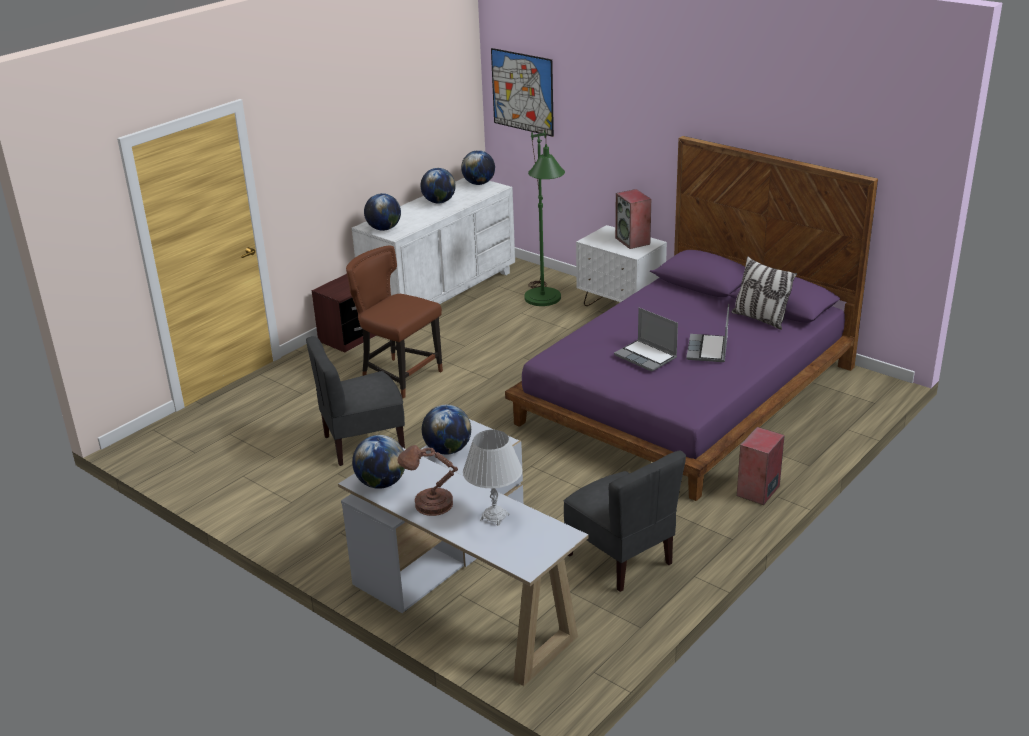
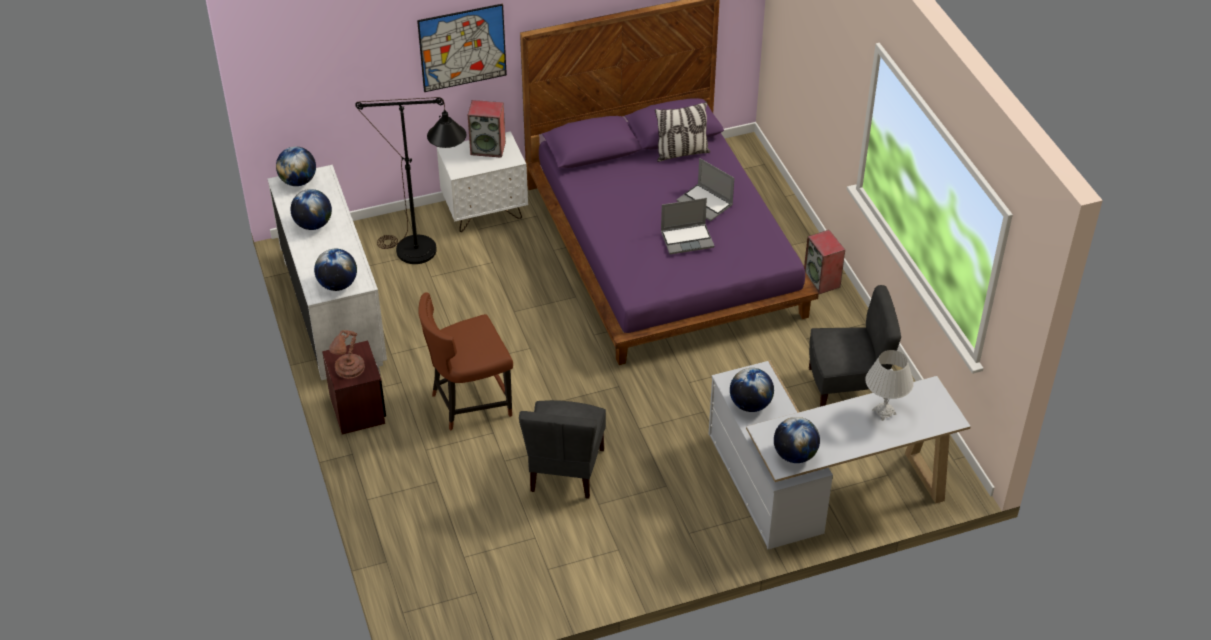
camera: 60 degrees left, 15 degrees up
brown table lamp [397,445,458,516] -> brown table lamp moved to [329,330,365,379]
picture [491,48,554,137] -> picture moved to [417,4,507,92]
green floor lamp [524,129,565,306] -> black floor lamp [355,97,466,264]

